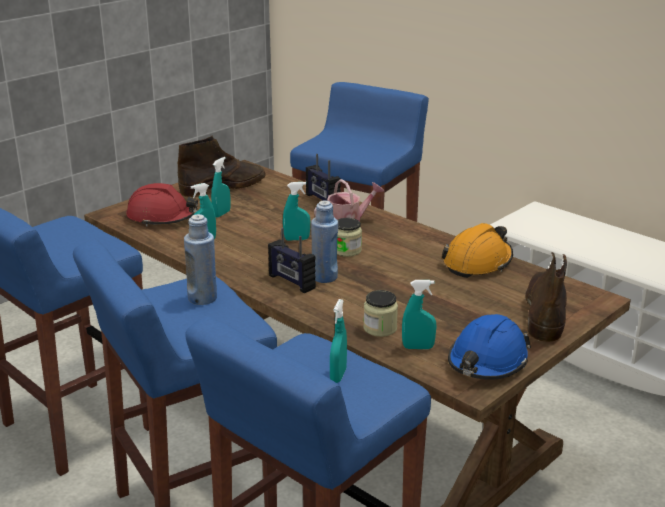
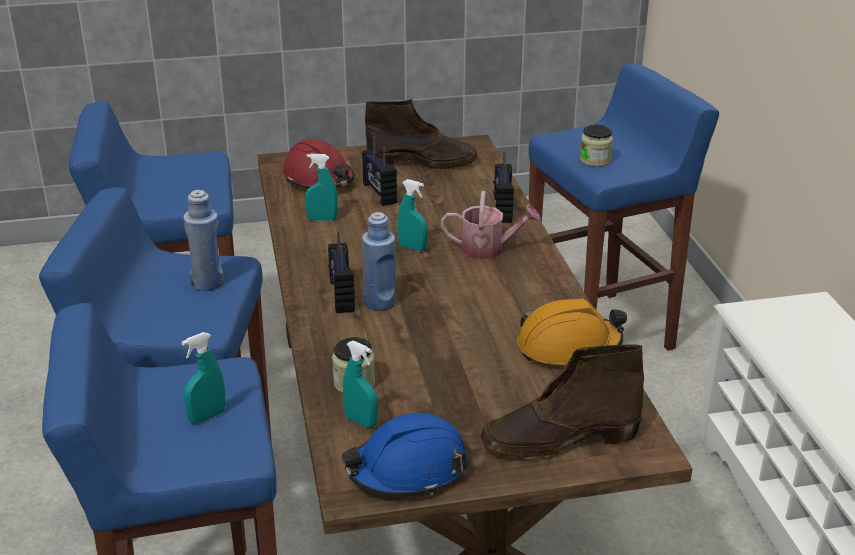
camera: 35 degrees right, 5 degrees up
turquoise spray bottle [211,157,231,217] -> radio [362,136,397,206]
jar [337,218,362,257] -> jar moved to [580,125,613,167]
brown boot [525,252,567,342] -> brown boot turned 150 degrees counterclockwise [481,344,644,459]

